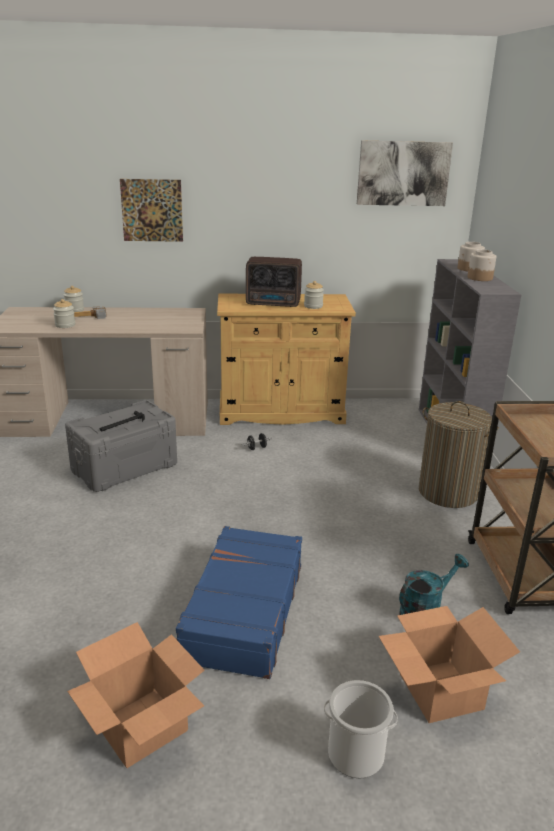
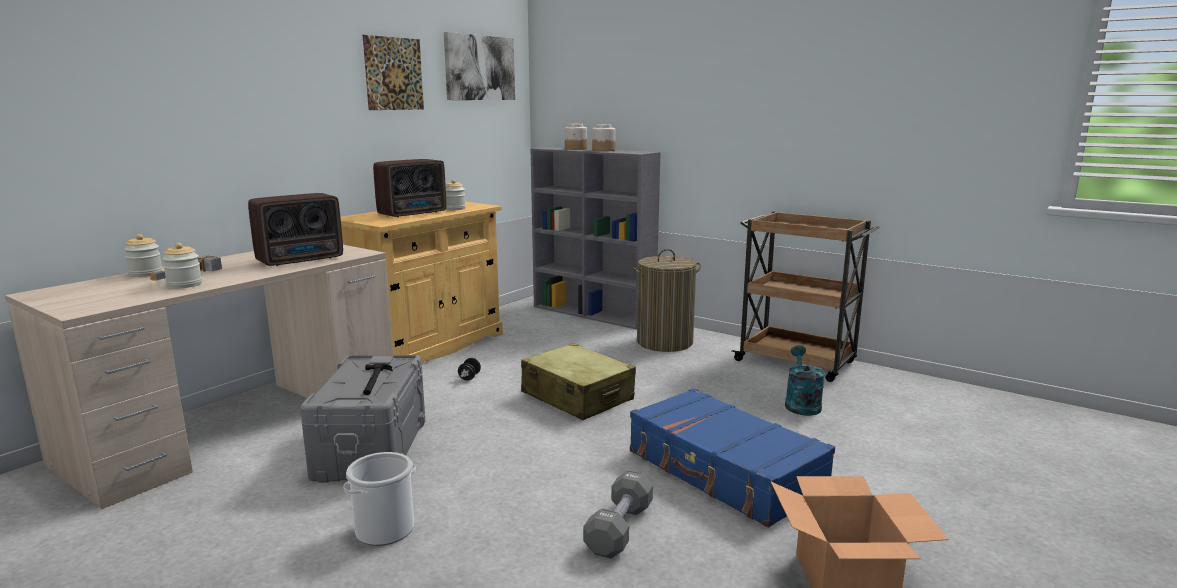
camera: 50 degrees left, 10 degrees down
picture [120,179,183,242] -> picture moved to [363,35,424,110]
bucket [324,680,398,779] -> bucket moved to [343,452,416,546]
cardboard box [379,606,520,723] -> none
none -> radio [248,193,343,266]
none -> beige suitcase [521,343,636,420]
none -> grey dumbbell [583,470,653,559]

